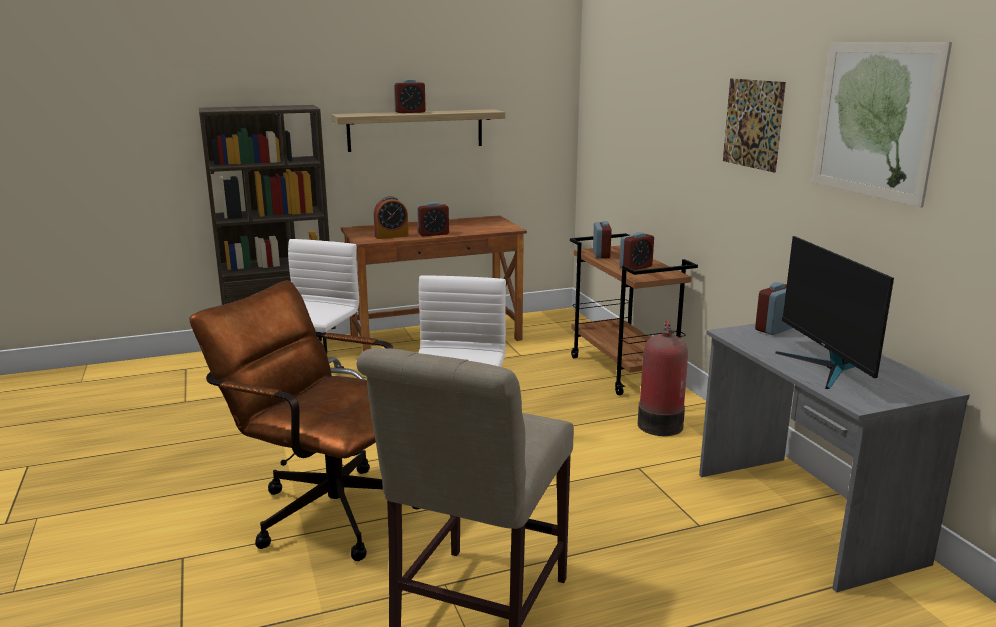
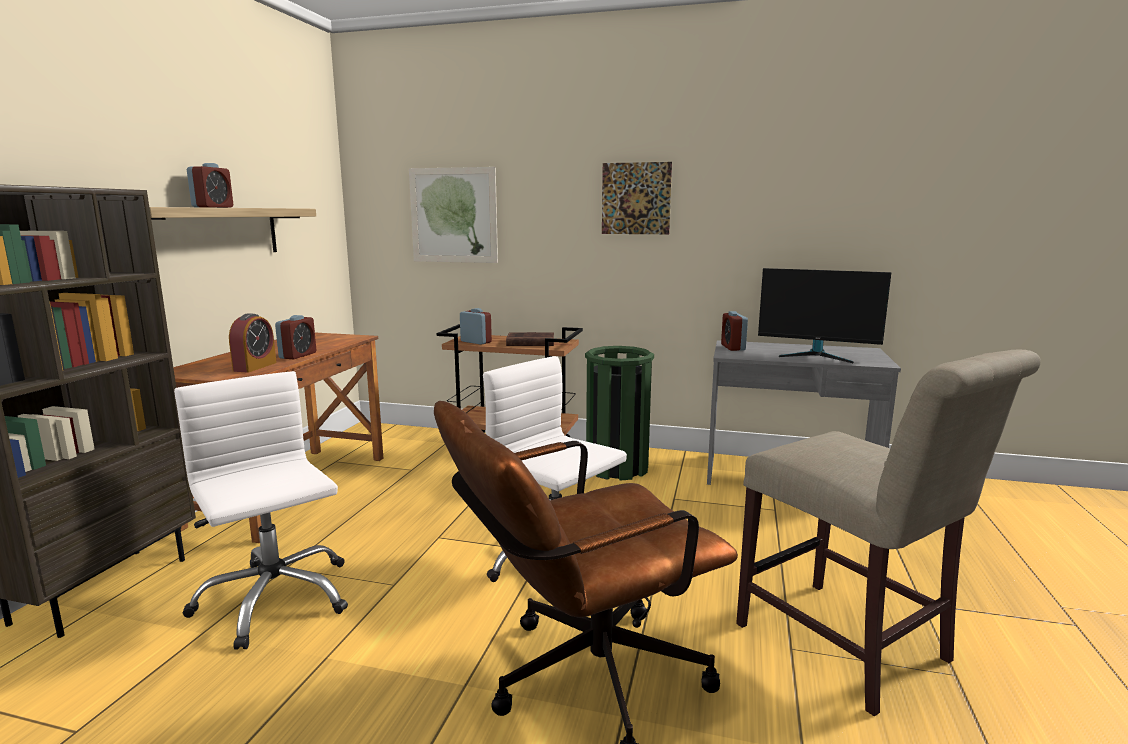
camera: 55 degrees left, 5 degrees down
alarm clock [619,232,654,270] -> brown book [506,332,554,346]
fire extinguisher [638,320,688,436] -> green trash can [585,346,654,481]
picture [812,42,952,208] -> picture moved to [409,167,498,263]

